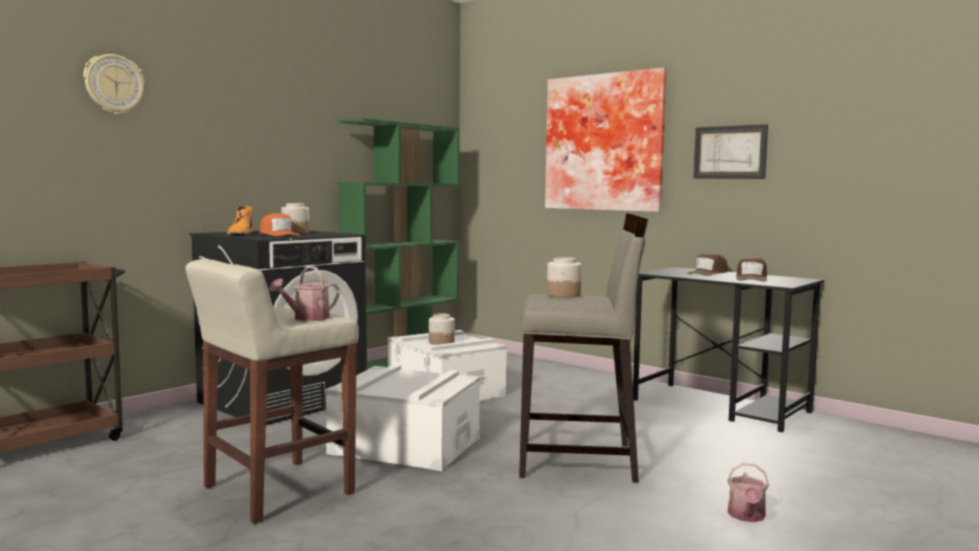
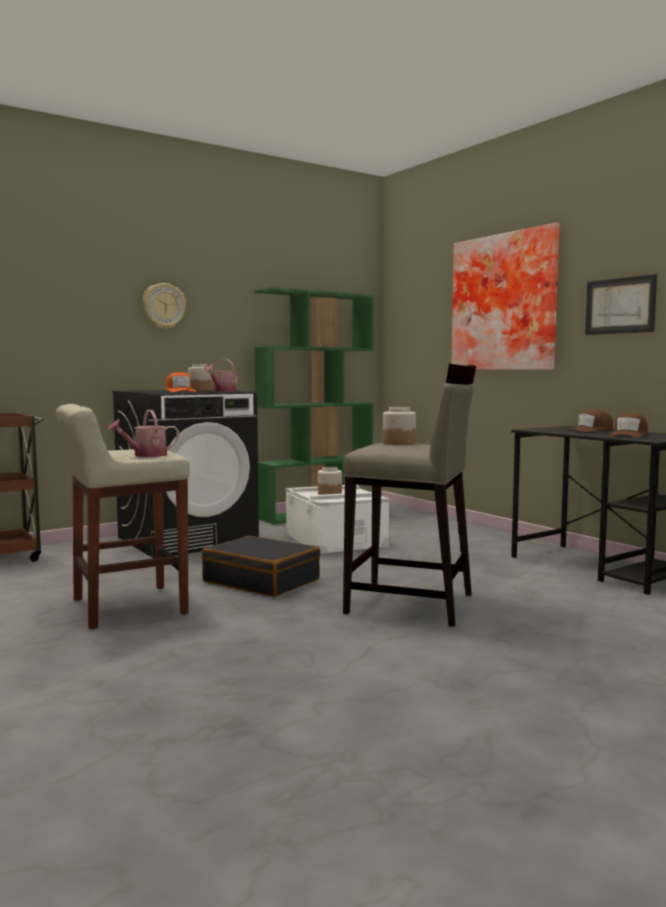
camera: 15 degrees right, 0 degrees up
wall clock [83,54,145,115] -> wall clock moved to [143,283,186,329]
orange boot [227,206,253,236] -> none
white storage box [325,364,480,471] -> black suitcase [202,536,321,597]
watering can [727,463,769,522] -> watering can moved to [203,359,238,392]

